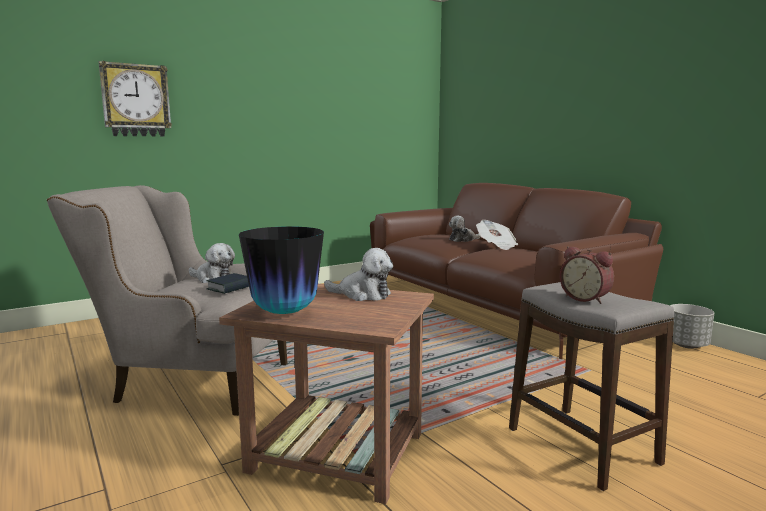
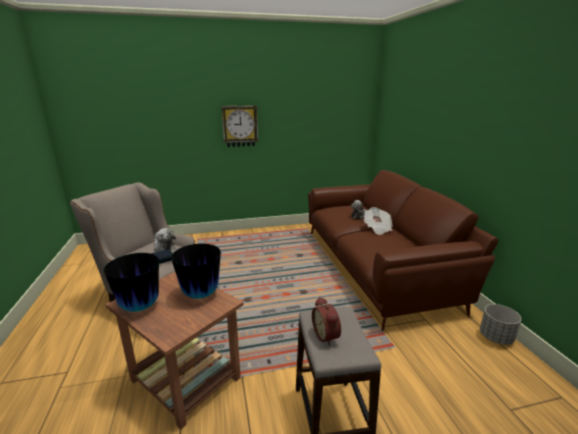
camera: 20 degrees right, 10 degrees up
wall clock [99,61,172,137] -> wall clock moved to [221,105,259,147]
plush toy [324,248,393,301] -> vase [171,244,221,299]

